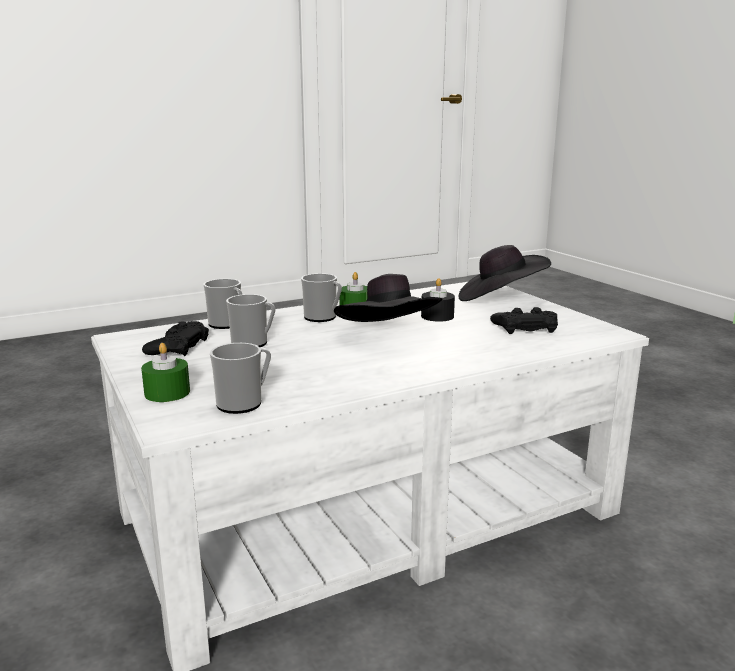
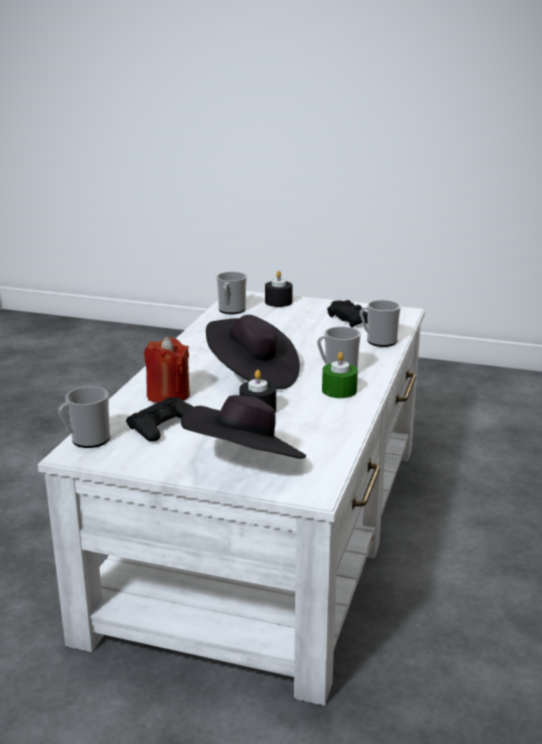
camera: 135 degrees right, 5 degrees up
green candle [141,343,190,402] -> black candle [265,271,293,307]
mug [226,294,275,347] -> mug moved to [58,387,110,448]
none -> red candle [144,337,190,403]

